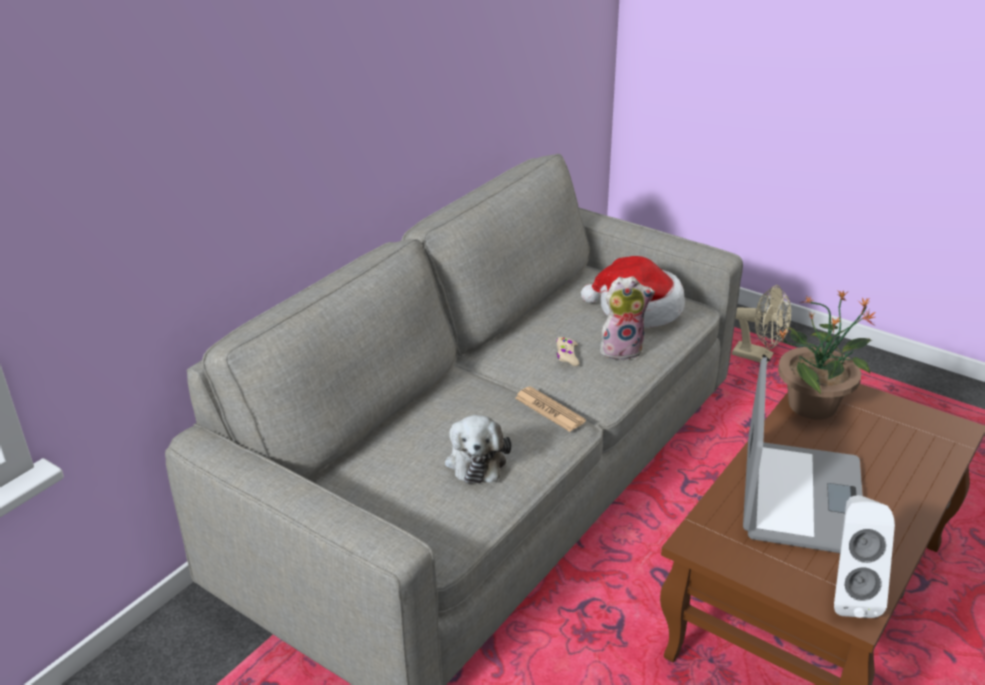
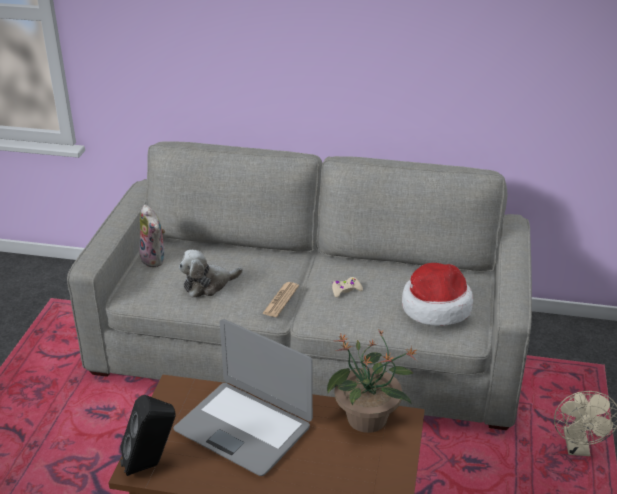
camera: 65 degrees right, 0 degrees up
plush toy [600,276,655,361] -> plush toy moved to [139,205,165,267]
laptop [743,357,863,553] -> laptop turned 45 degrees clockwise [174,319,313,476]
white speaker [834,495,895,618] -> black speaker [120,395,176,476]

